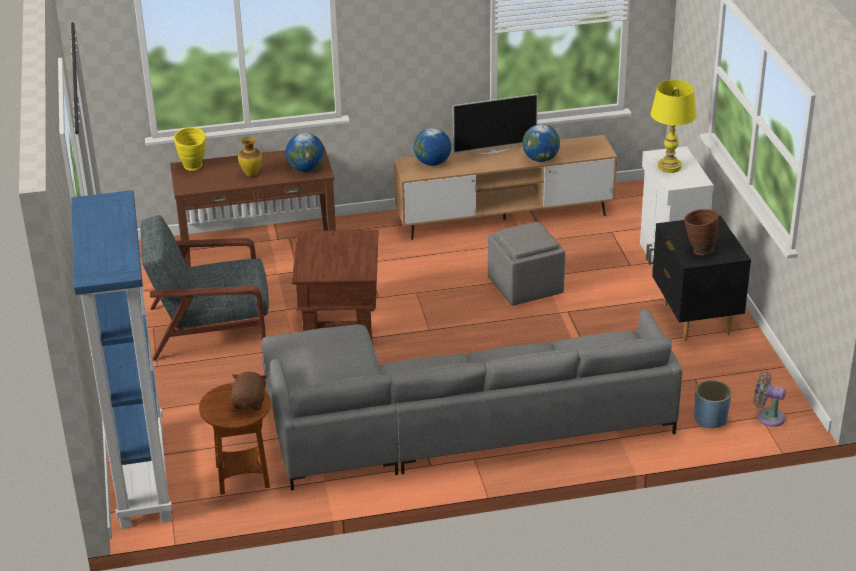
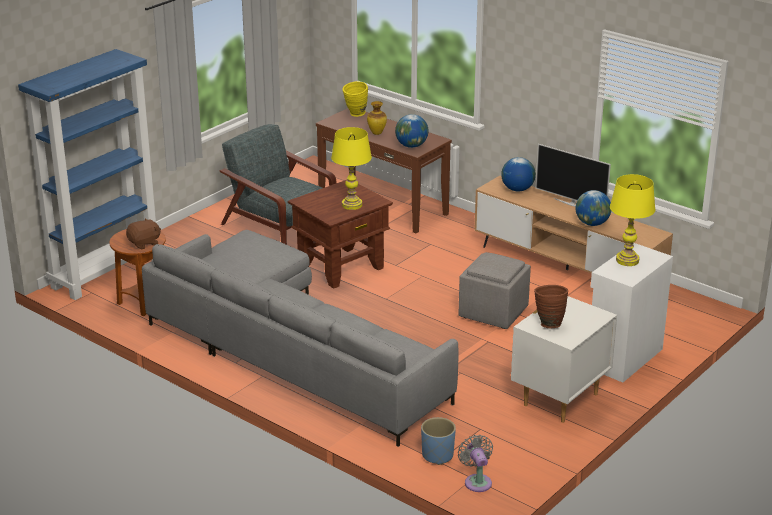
camera: 50 degrees right, 5 degrees down
black nightstand [652,215,751,341] -> white nightstand [511,296,617,423]
none -> yellow table lamp [331,127,372,210]

